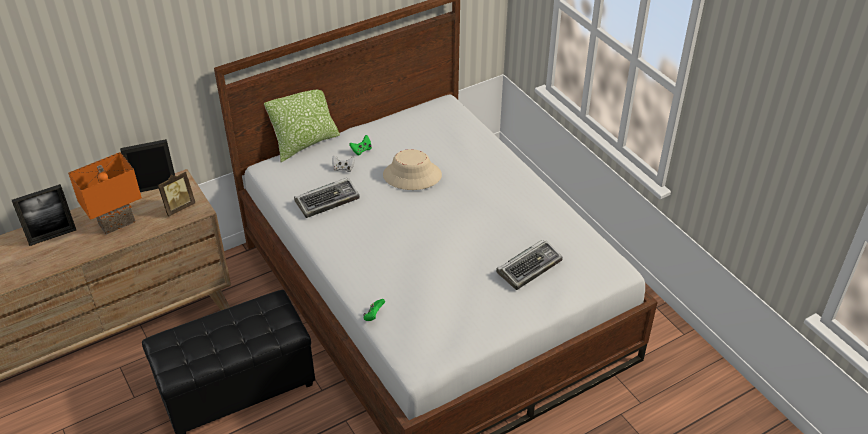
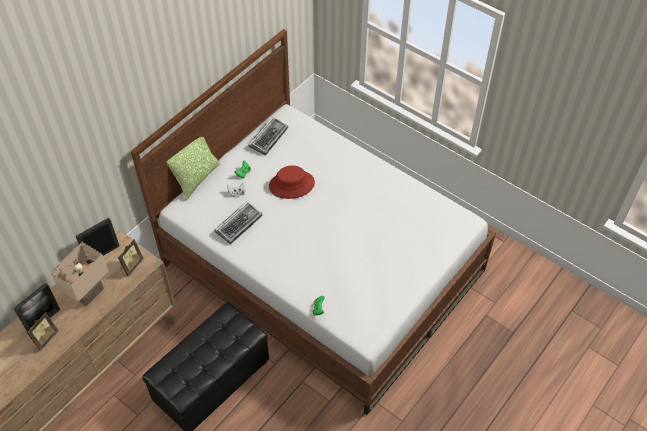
camera: 20 degrees left, 10 degrees up
orange table lamp [68,152,142,235] -> beige table lamp [51,242,108,307]
beige hat [383,149,442,190] -> red hat [269,165,315,199]
keyboard [496,240,563,290] -> keyboard moved to [248,117,288,155]
none -> picture frame [27,312,58,351]

